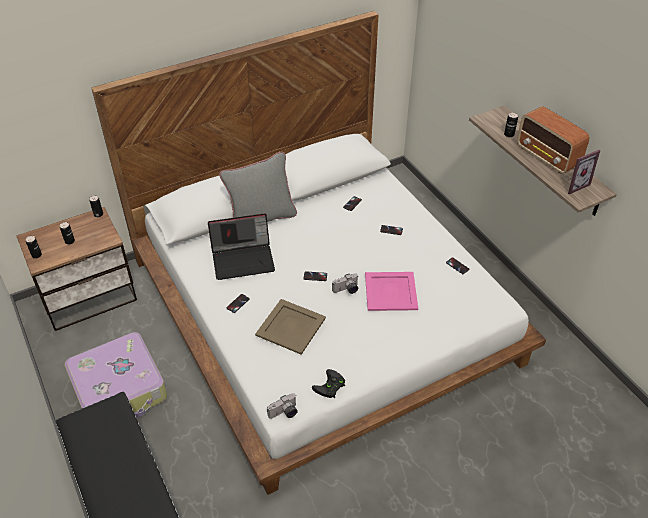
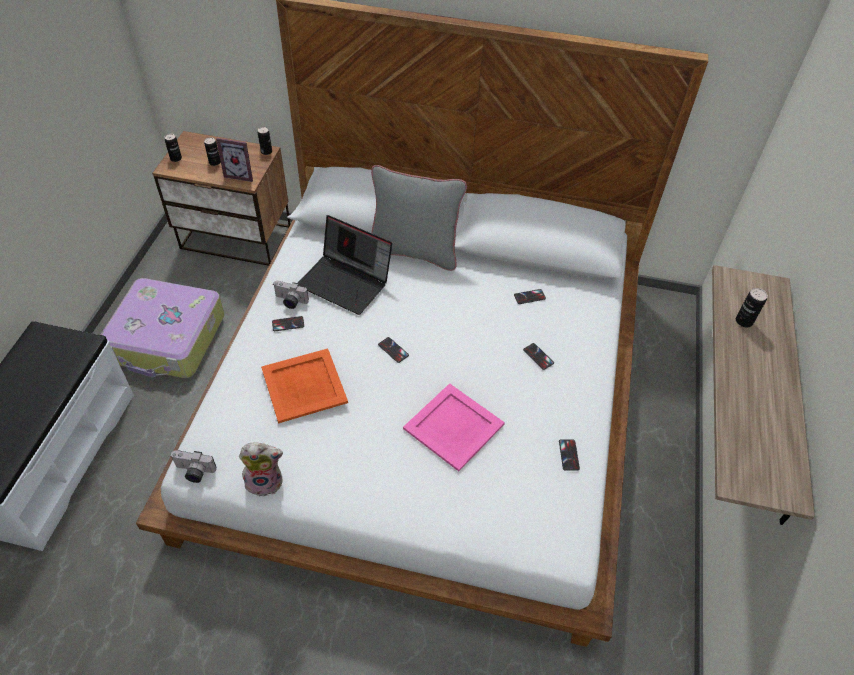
camera: 40 degrees right, 5 degrees up
beige tray [255,299,326,355] -> orange tray [261,348,348,423]
black game controller [312,369,345,398] -> plush toy [239,443,283,497]
camera [332,273,358,294] -> camera moved to [274,281,309,309]
radio [517,106,590,174] -> none
picture frame [568,150,601,194] -> picture frame moved to [216,138,253,182]

